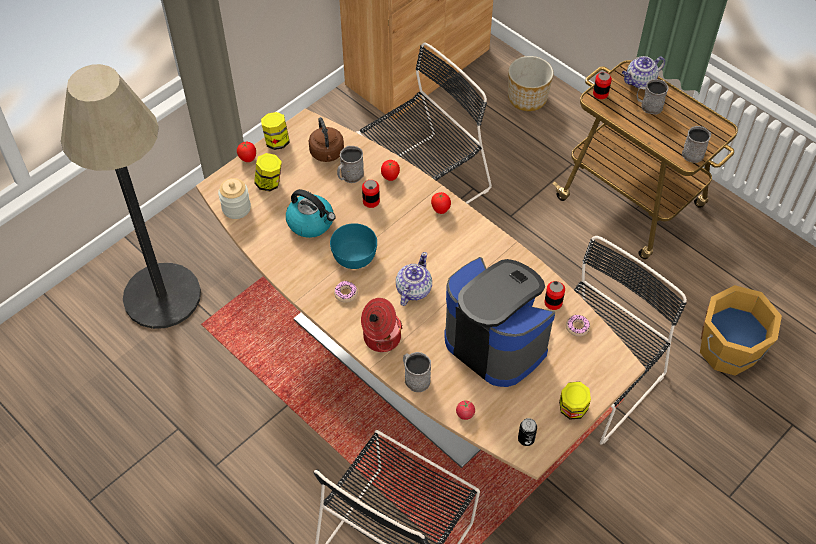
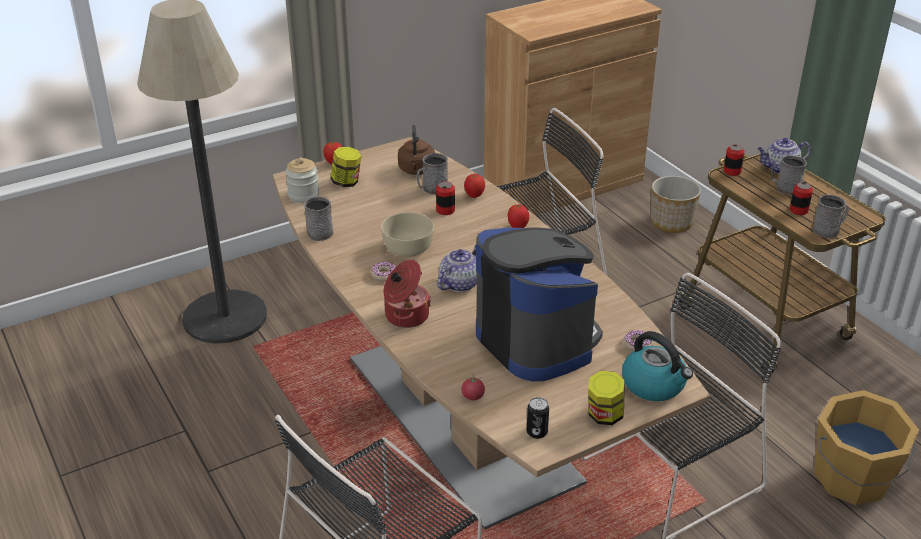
camera: 15 degrees right, 20 degrees down
jar [261,112,290,150] -> none
kettle [286,189,336,238] -> kettle moved to [622,331,693,401]
turquoise bowl [330,223,377,269] -> beige bowl [381,212,434,257]
grey mug [403,352,431,392] -> grey mug moved to [304,196,333,241]
can [544,281,565,310] -> can moved to [790,182,813,215]

